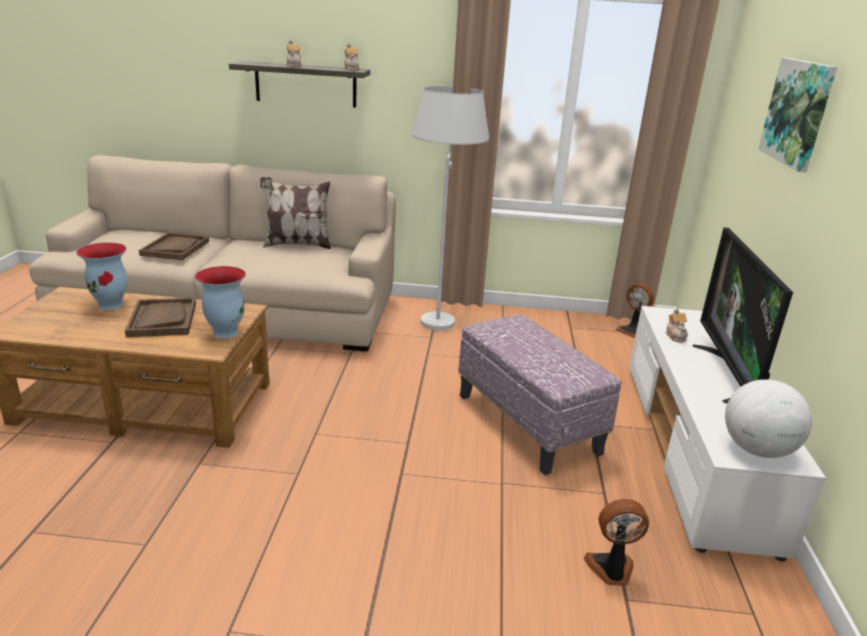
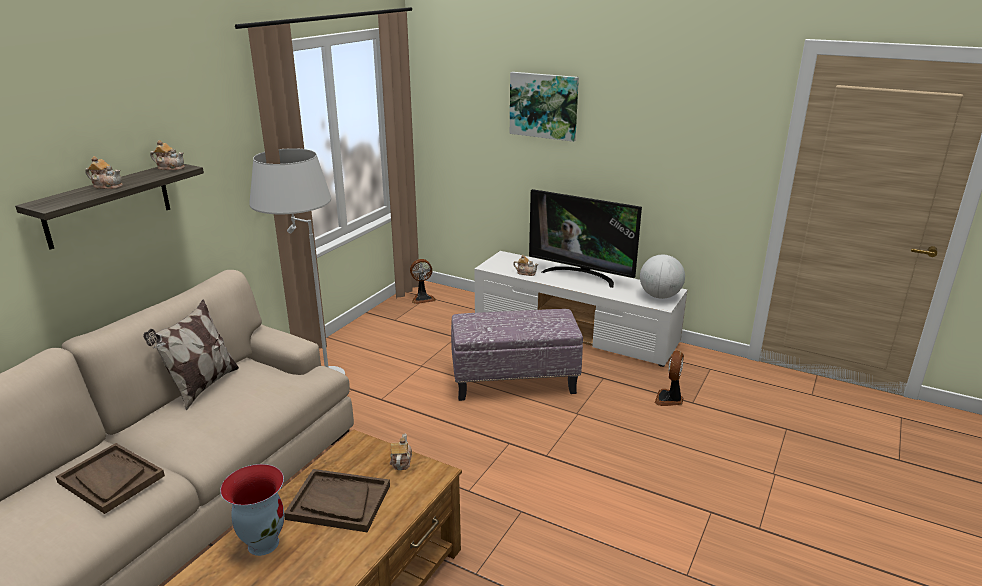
camera: 65 degrees left, 0 degrees up
vase [195,266,246,338] -> teapot [390,434,412,470]

